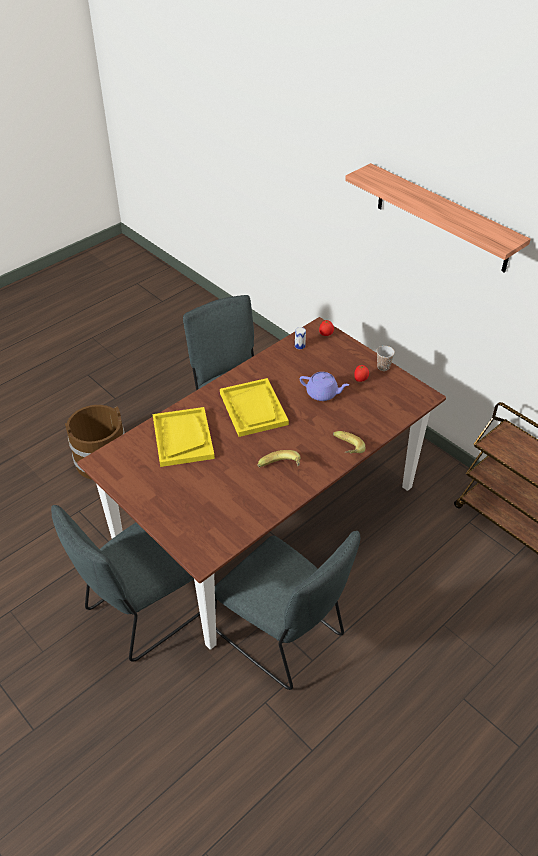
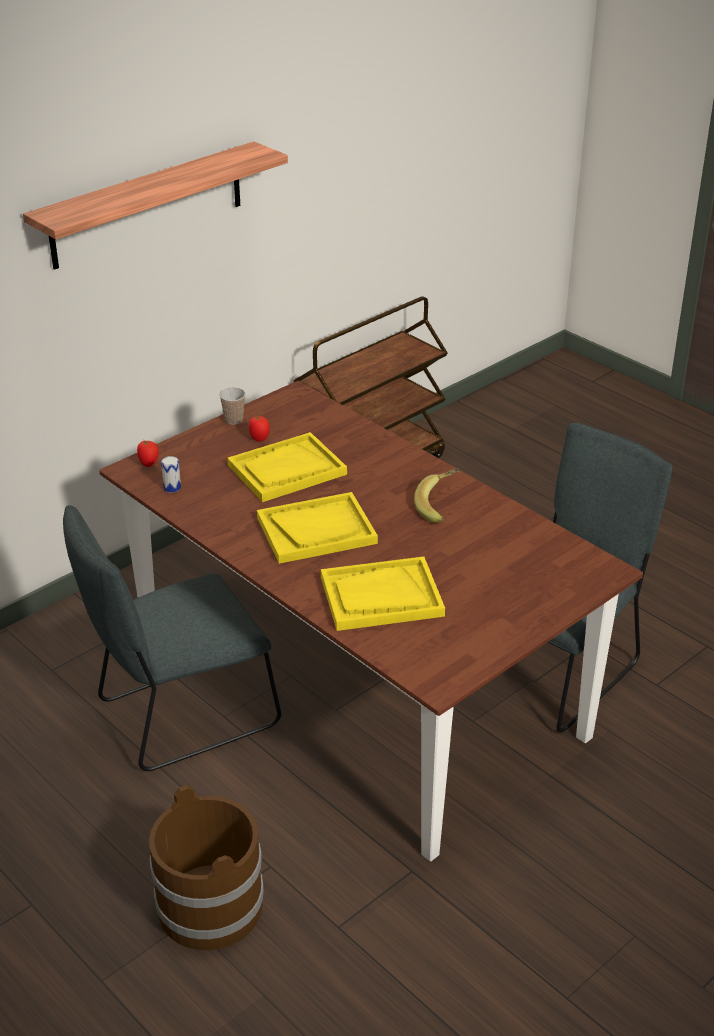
camera: 90 degrees left, 10 degrees down
grey chair [51,505,200,662] -> none
purple teapot [300,372,349,401] -> yellow tray [227,432,347,502]
banana [333,431,365,453] -> none

